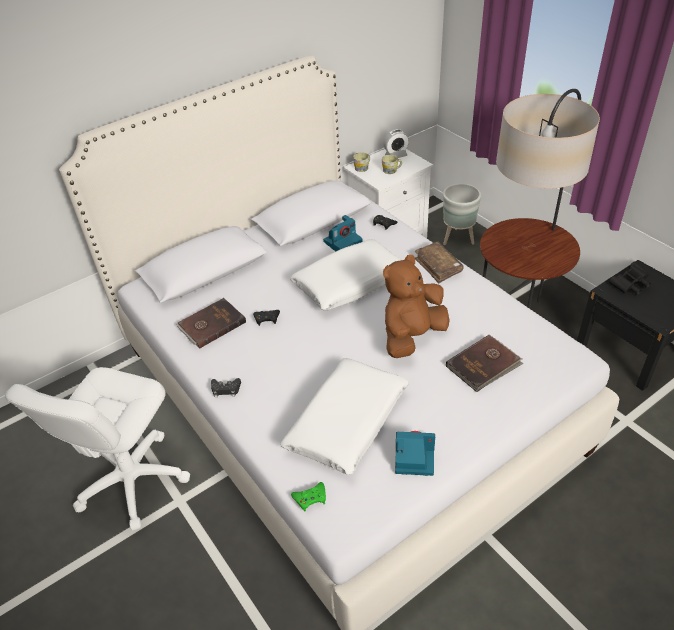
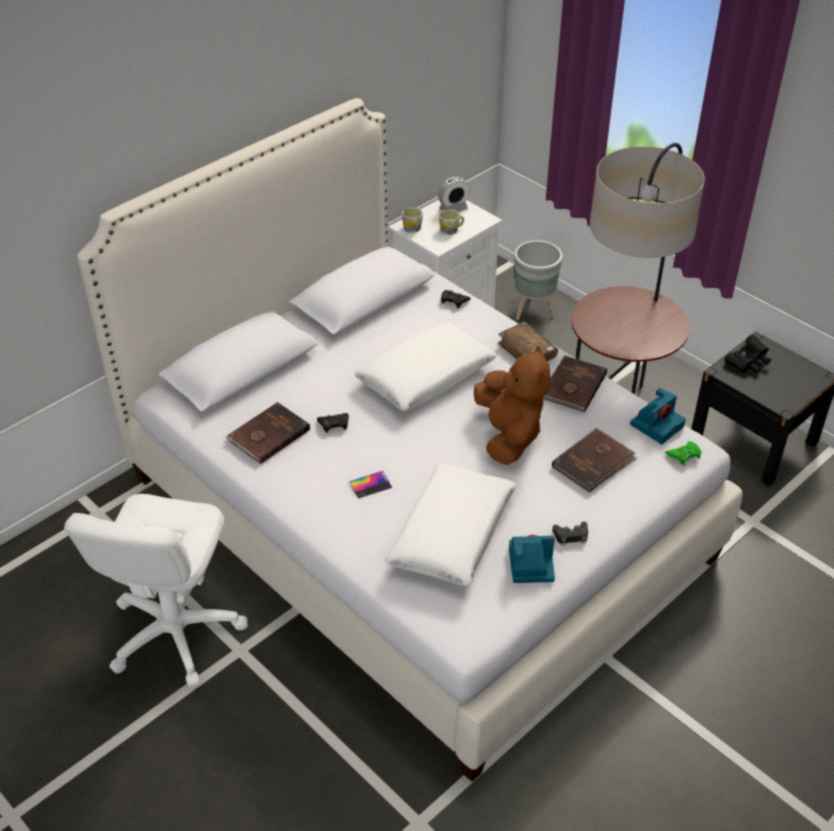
camera: 10 degrees left, 0 degrees up
black game controller [211,378,241,397] -> black game controller moved to [552,522,588,546]
green game controller [291,482,326,512] -> green game controller moved to [665,441,702,465]
camera [323,215,362,252] -> camera moved to [630,388,686,444]
brown plush toy [383,255,450,358] -> brown plush toy turned 135 degrees clockwise [474,345,550,465]
none -> phone [349,471,392,499]
none -> brown book [543,356,607,413]

